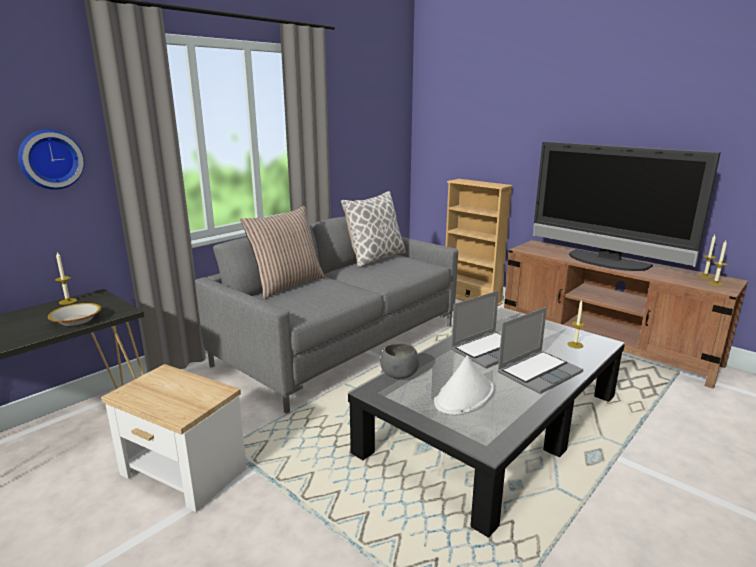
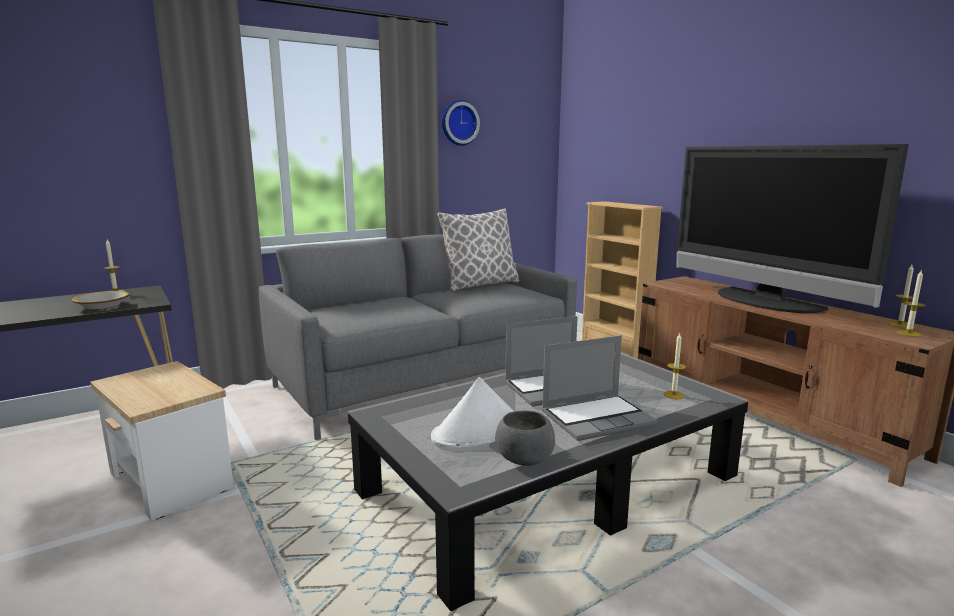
camera: 15 degrees right, 5 degrees down
wall clock [18,129,85,190] -> wall clock moved to [442,100,480,146]
pillow [240,206,325,299] -> none
grey bowl [380,343,419,379] -> grey bowl moved to [495,410,555,466]

